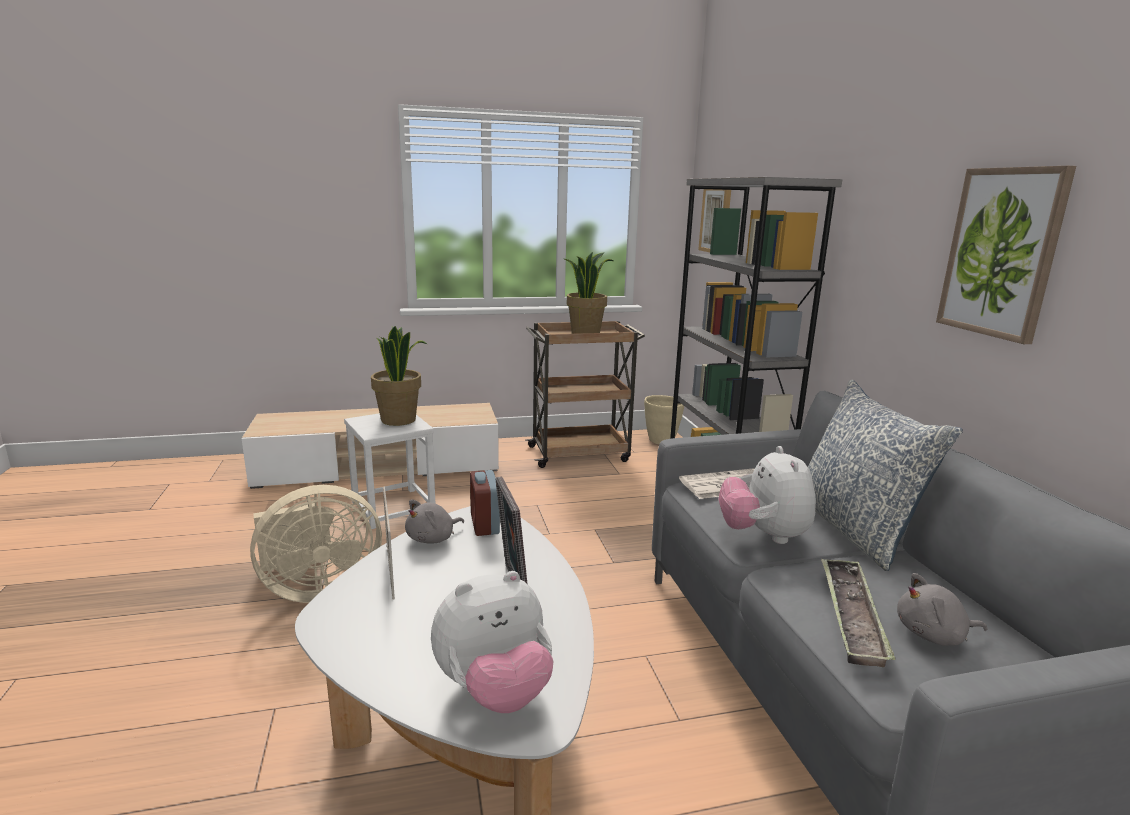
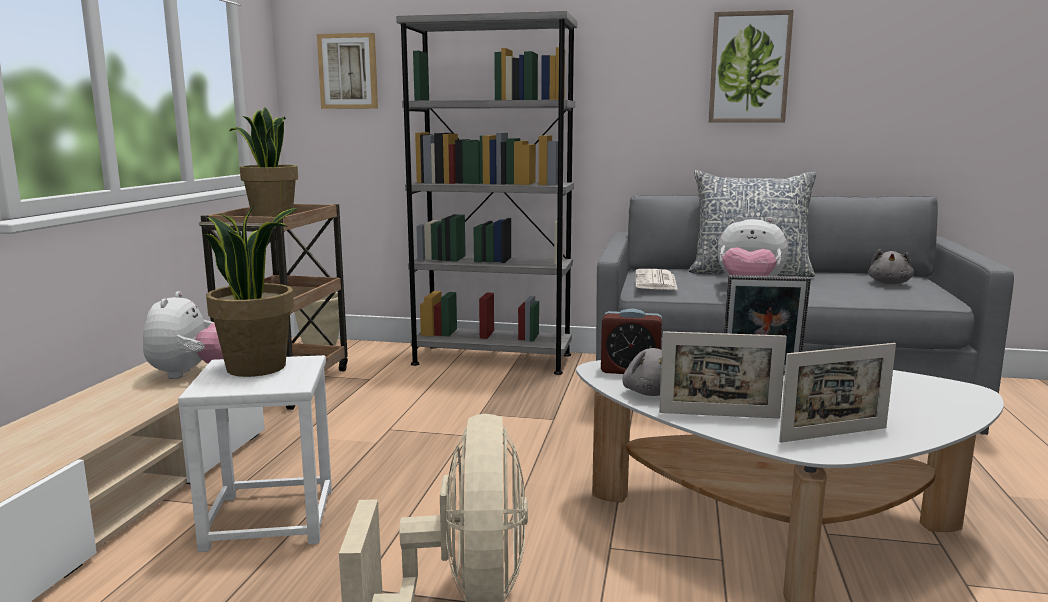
camera: 65 degrees left, 5 degrees down
plush toy [431,571,553,713] -> plush toy moved to [143,291,224,379]
tray [821,558,895,667] -> none
none -> picture frame [779,343,896,443]

